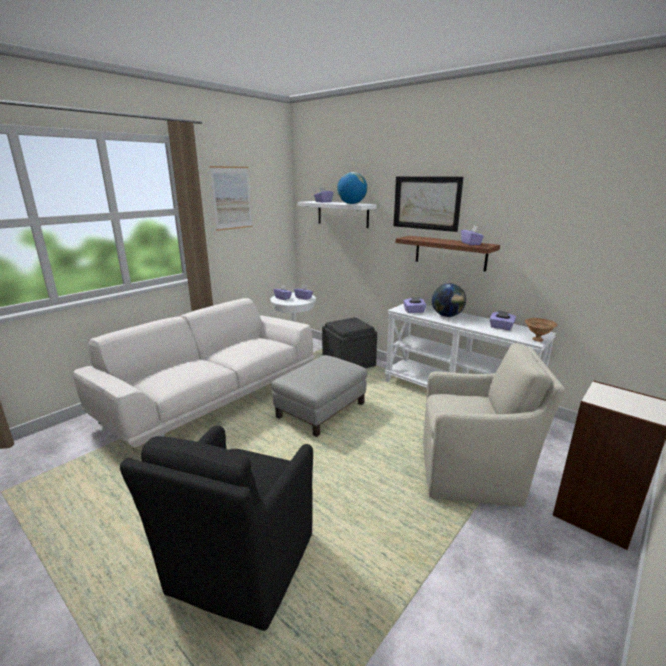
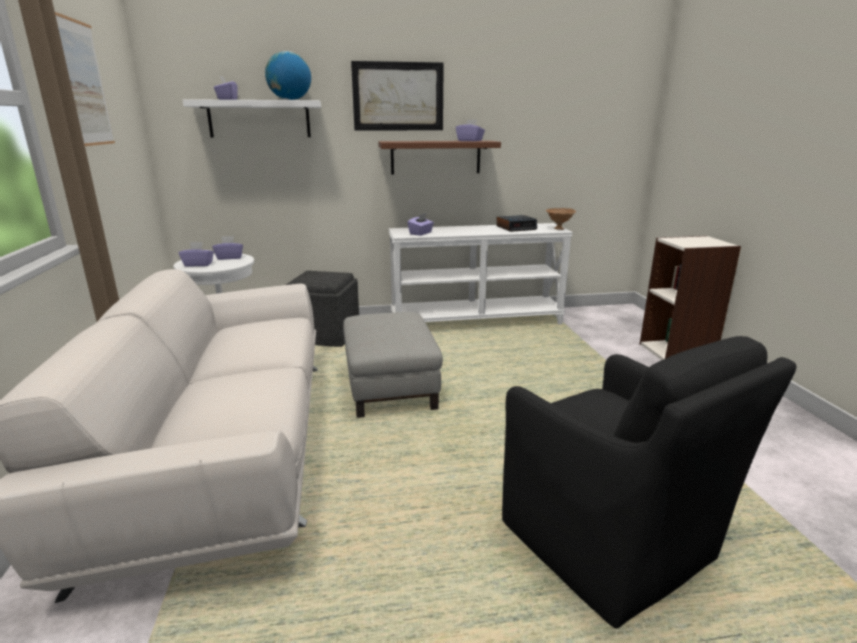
camera: 50 degrees left, 0 degrees up
beige armchair [423,343,565,507] -> none
globe [432,283,466,317] -> none
purple tissue box [490,310,516,330] -> alarm clock [496,215,537,232]

